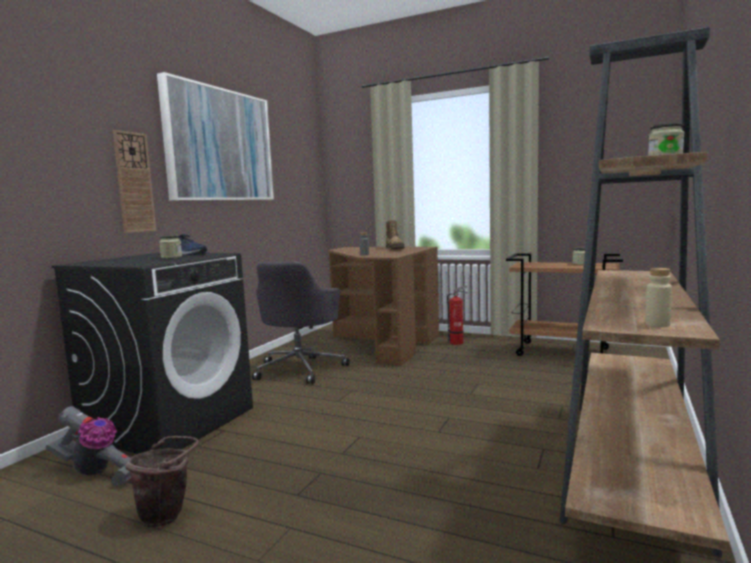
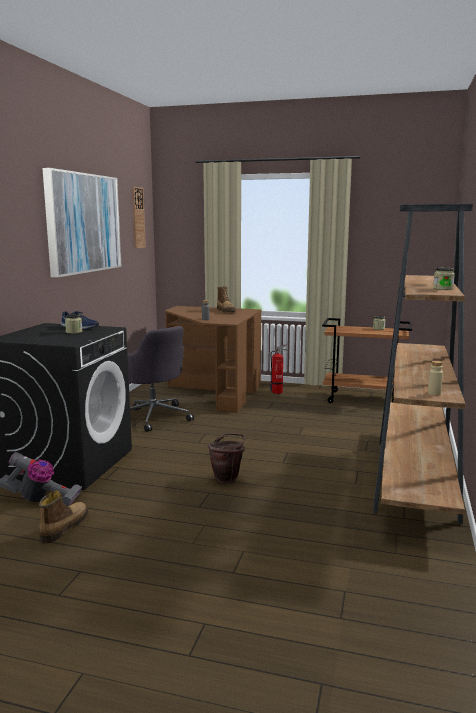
camera: 10 degrees left, 5 degrees up
wall clock [113,130,156,233] -> wall clock moved to [132,187,146,248]
brown bucket [125,436,199,528] -> brown bucket moved to [208,433,245,484]
grey office chair [252,262,349,384] -> grey office chair turned 45 degrees counterclockwise [128,326,194,432]
none -> boot [39,490,88,544]

